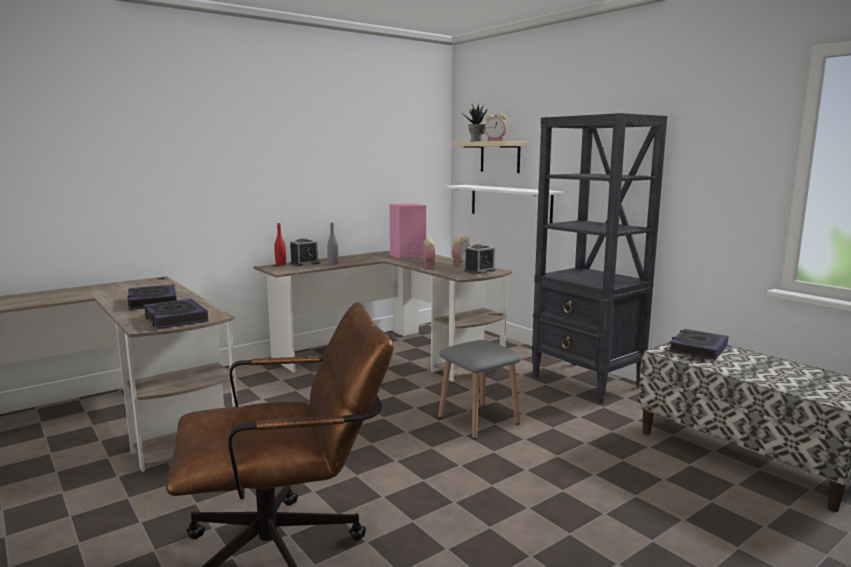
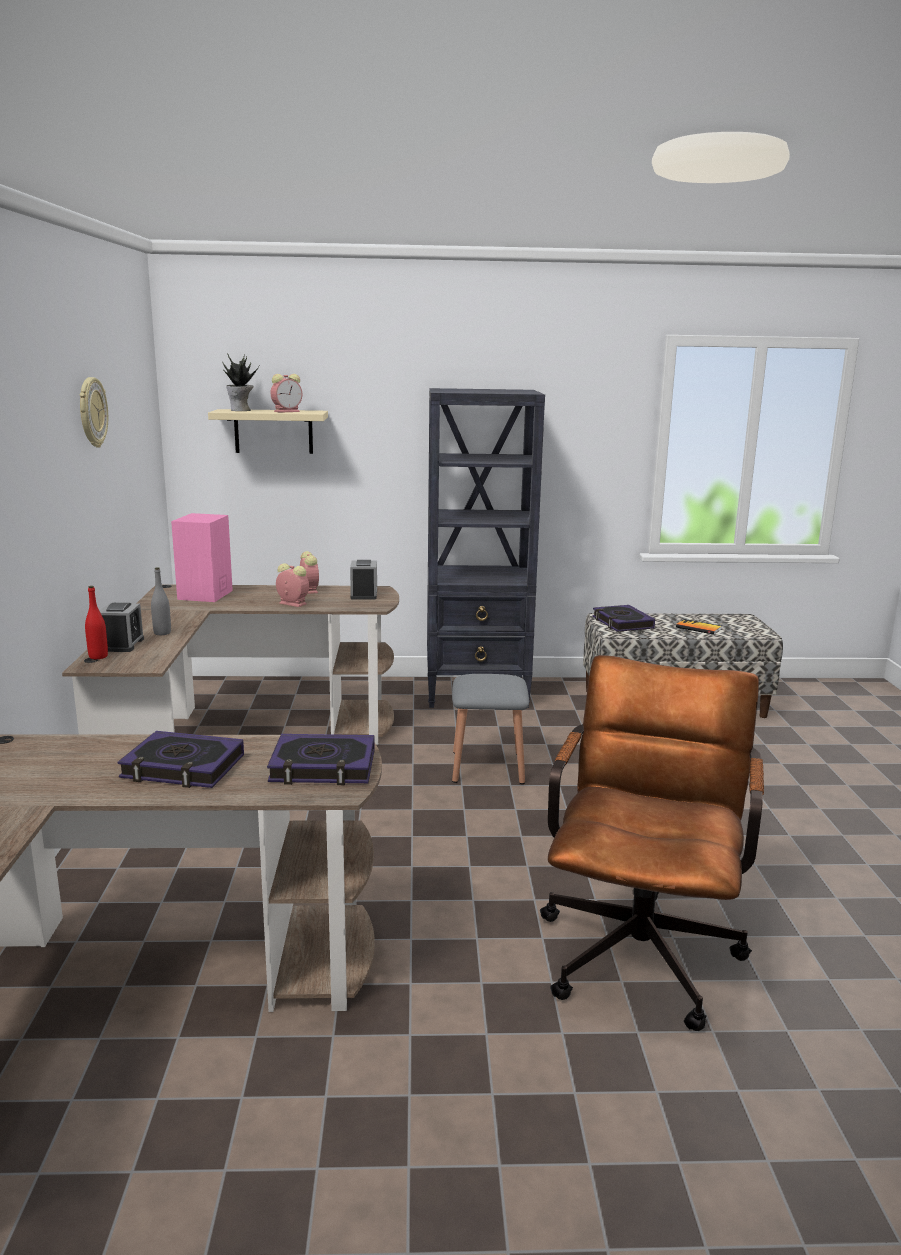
camera: 55 degrees left, 5 degrees up
white shelf [444,185,563,223] -> none
none -> wall clock [80,377,108,448]
none -> book [676,619,721,635]

